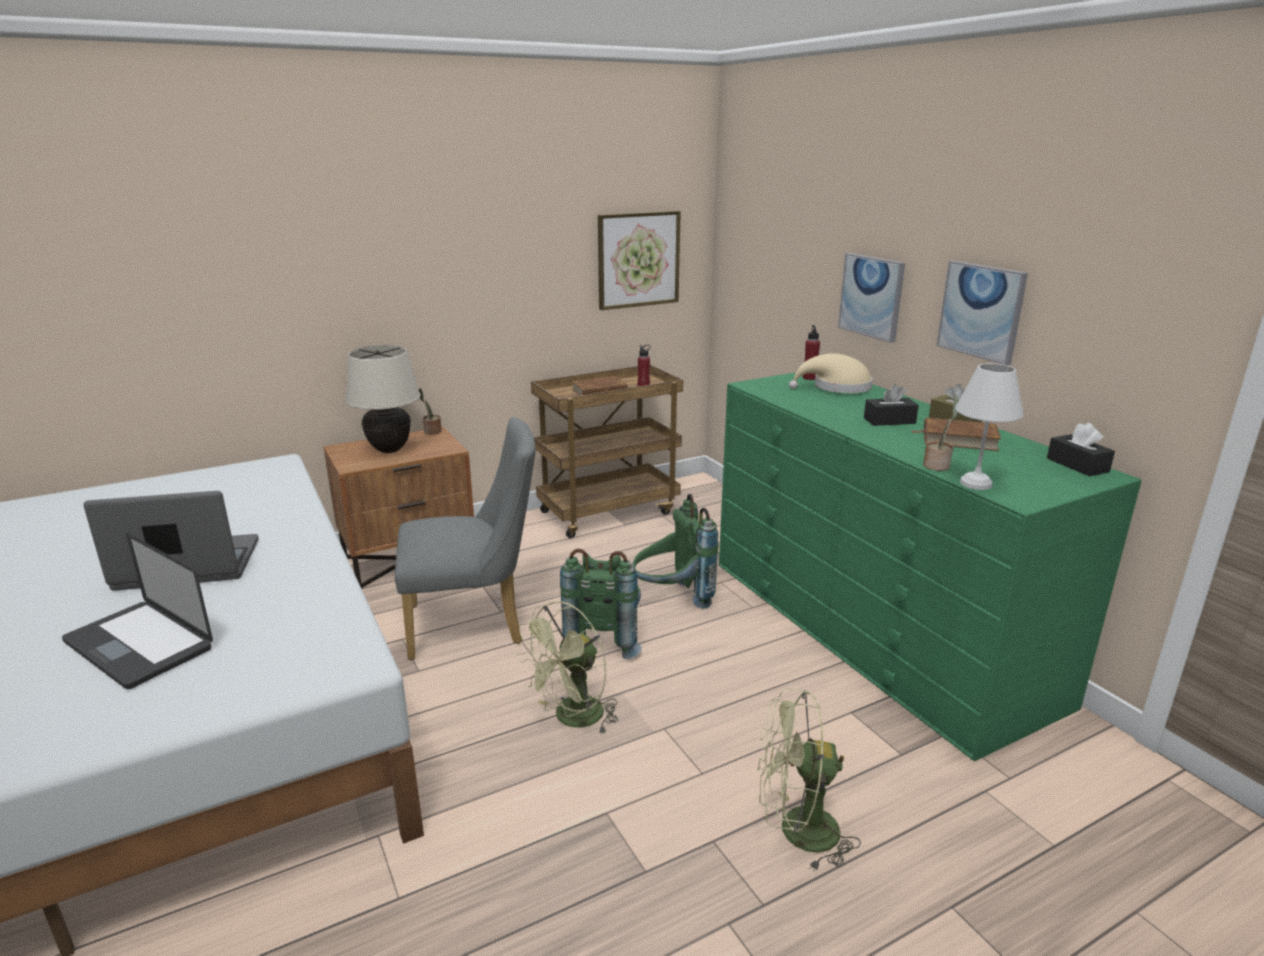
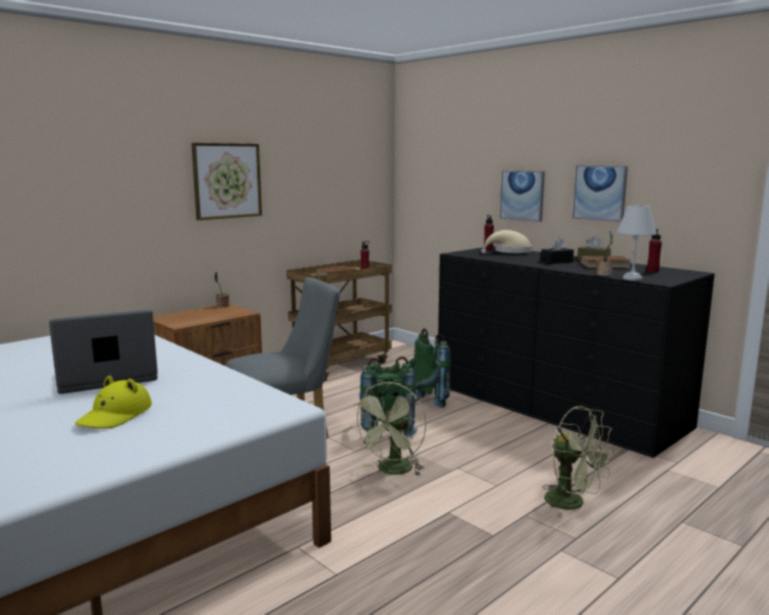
camera: 15 degrees left, 10 degrees down
laptop [62,533,213,689] -> yellow hat [75,375,152,428]
beige table lamp [345,345,421,453] -> none
picture [598,211,681,310] -> picture moved to [191,143,262,220]
green dresser [719,372,1142,761] -> black dresser [438,246,715,458]
green fan [757,689,861,872] -> green fan turned 120 degrees counterclockwise [542,406,614,518]
black tissue box [1047,423,1115,476] -> none
none -> red bottle [647,229,662,273]

